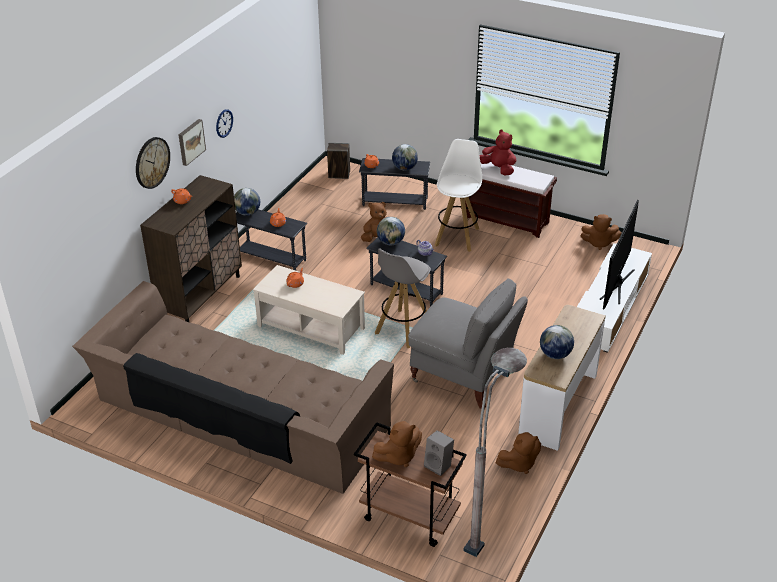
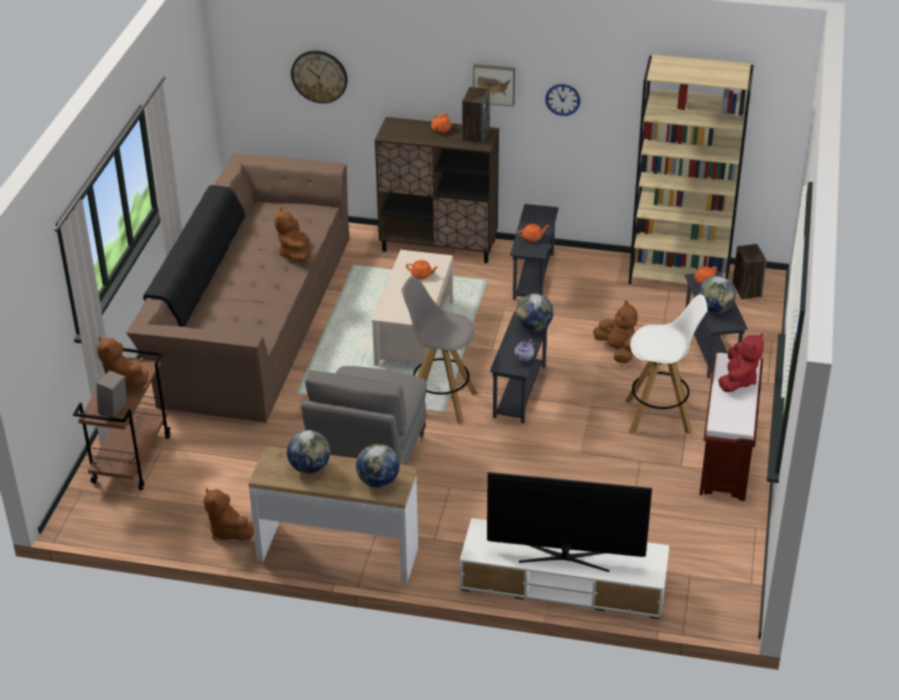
camera: 75 degrees right, 0 degrees up
wall clock [136,137,170,189] -> wall clock moved to [291,50,348,103]
globe [234,188,260,216] -> globe moved to [356,444,400,488]
grey floor lamp [463,348,527,557] -> none
brown plush toy [580,214,622,250] -> brown plush toy moved to [275,208,311,262]
none -> speaker [462,87,490,144]
none -> beige bookcase [629,55,754,284]

